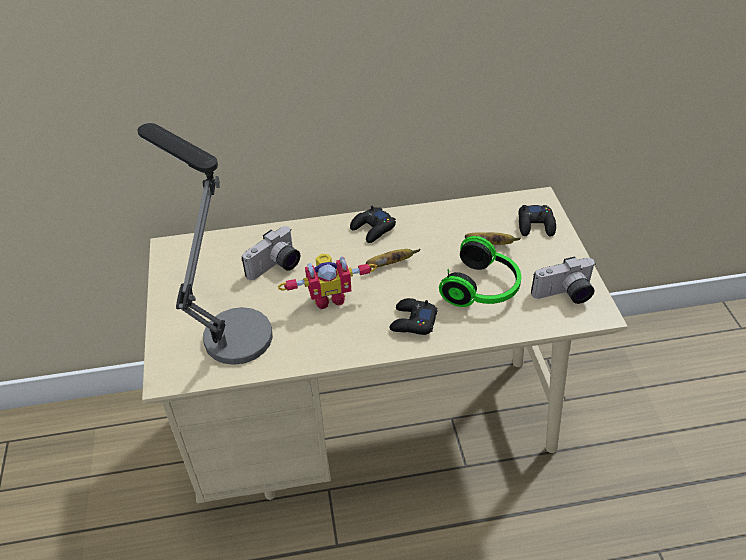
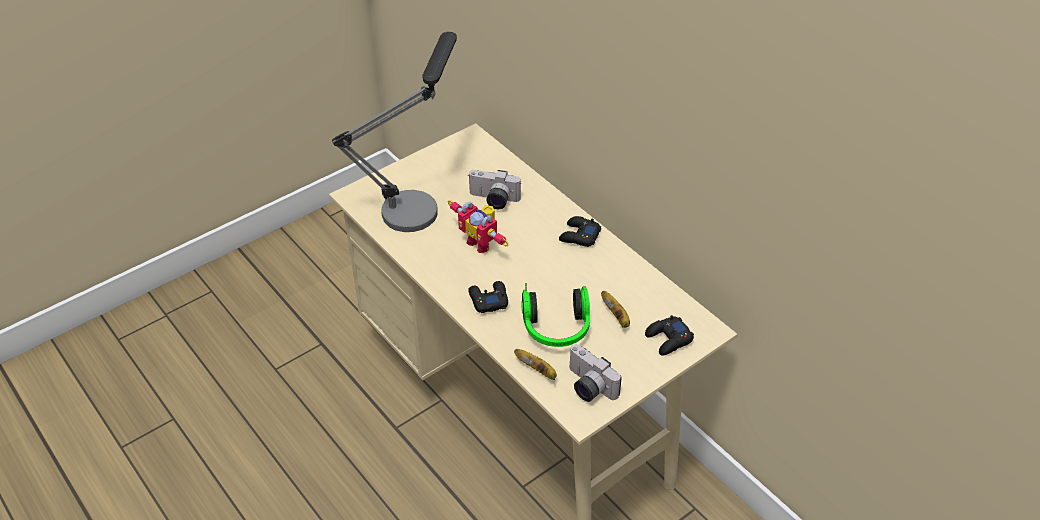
camera: 60 degrees right, 0 degrees up
banana [366,249,421,268] -> banana moved to [514,349,557,380]

